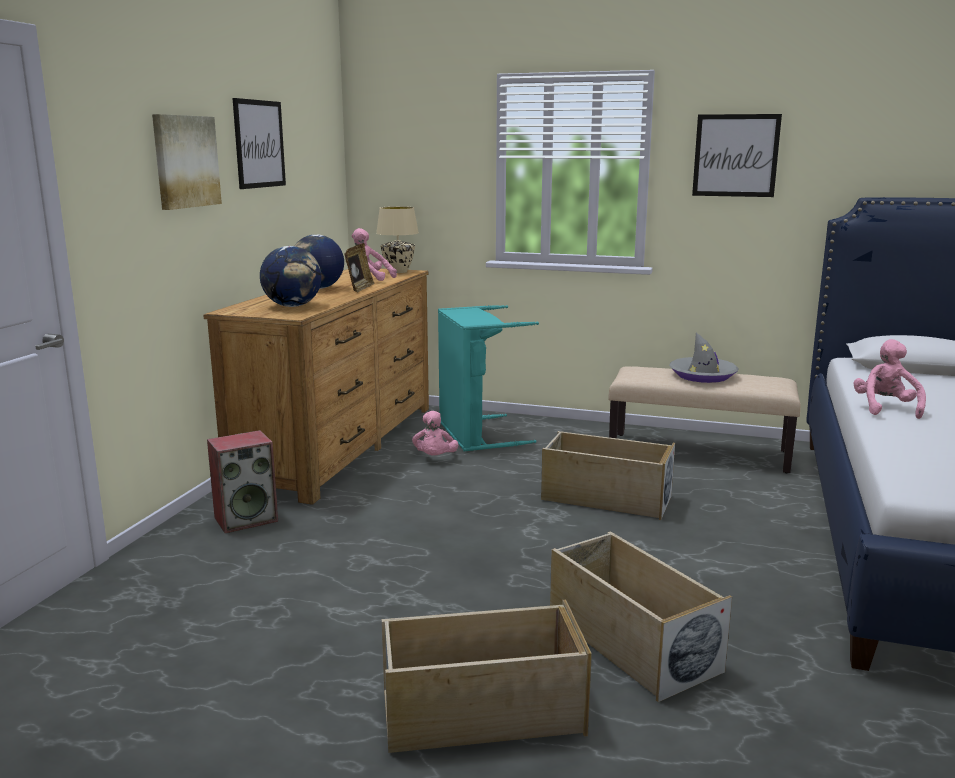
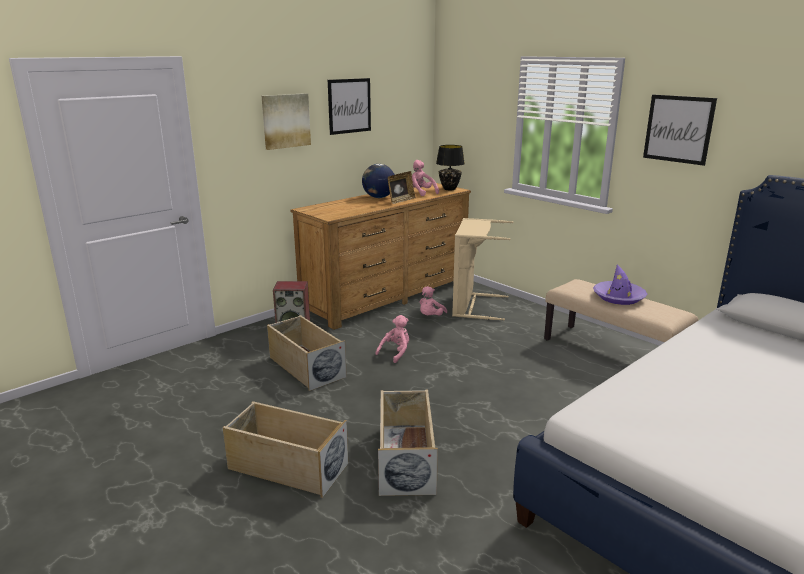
camera: 30 degrees right, 5 degrees up
globe [260,246,321,307] -> none
beige table lamp [376,206,419,273] -> black table lamp [436,145,465,190]
turquoise laundry basket [438,305,539,451] -> beige laundry basket [452,218,514,320]
beige storage box [541,431,675,520] -> beige storage box moved to [267,315,347,391]
grey hat [669,332,739,383] -> purple hat [593,264,647,305]
pink plush toy [853,339,926,419] -> pink plush toy moved to [375,315,409,363]

